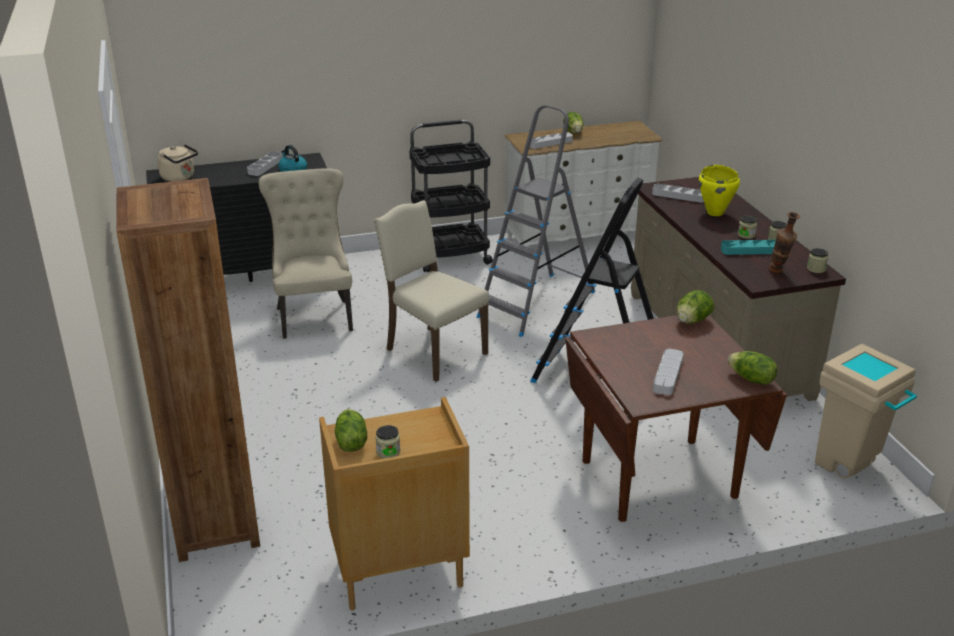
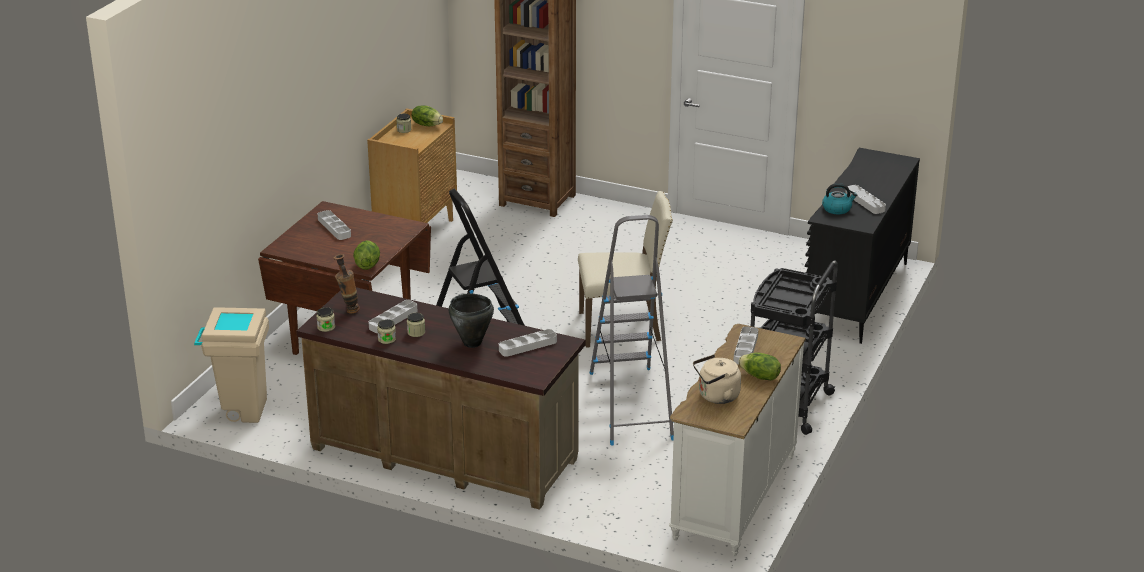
camera: 130 degrees right, 0 degrees up
beige kettle [157,144,198,182] -> beige kettle moved to [693,354,741,404]
beige chair [259,169,353,339] -> none
yellow cooking pot [699,165,740,216] -> black cooking pot [449,294,494,348]
turquoise tray [721,240,776,255] -> grey tray [369,300,417,333]
lettuce [728,351,777,385] -> none

